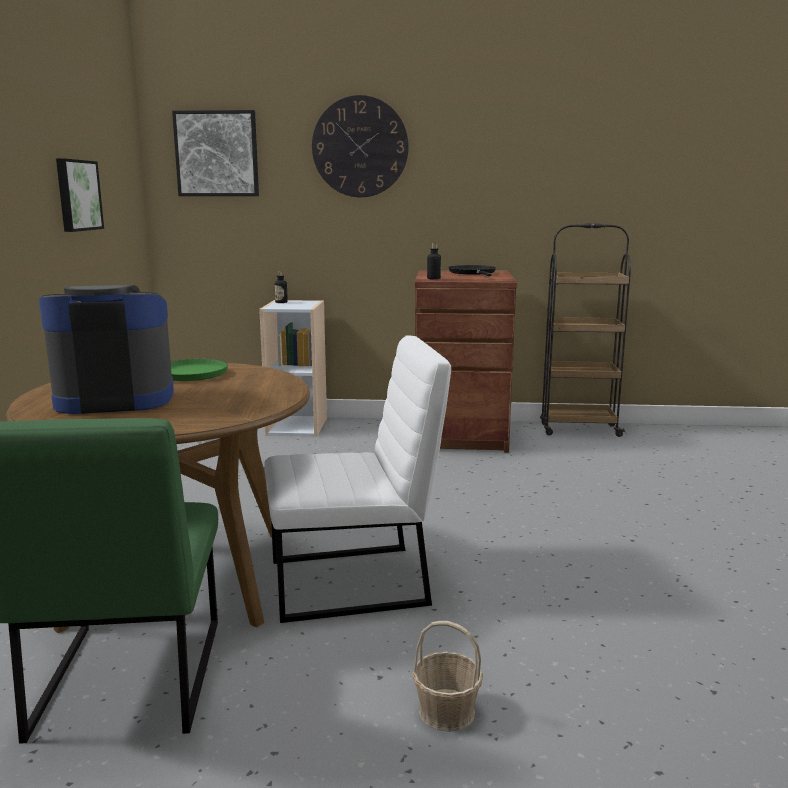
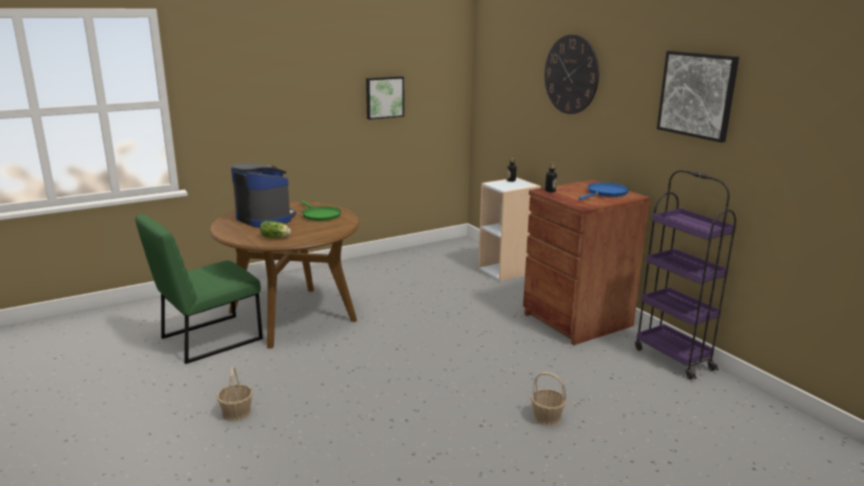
camera: 55 degrees right, 5 degrees up
picture [172,110,259,196] -> picture moved to [657,51,739,143]
white chair [265,335,451,623] -> none
black frying pan [448,265,496,276] -> blue frying pan [578,183,629,200]
brown cart [540,223,631,437] -> purple cart [635,170,736,380]
none -> lettuce [260,221,291,238]
none -> basket [531,372,566,426]

